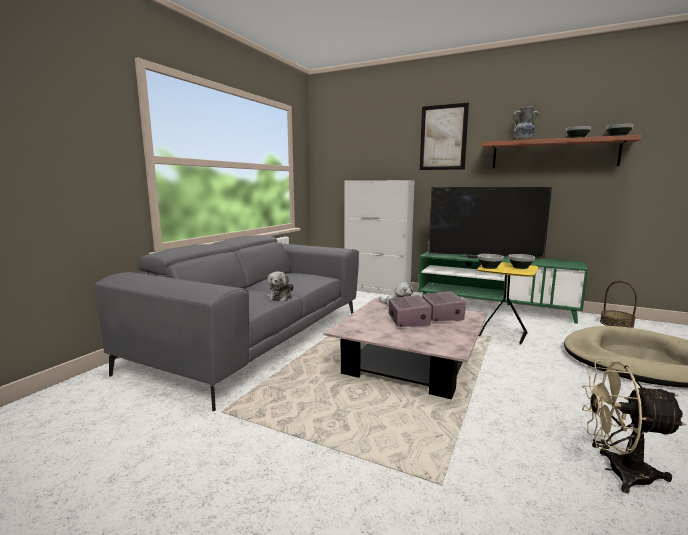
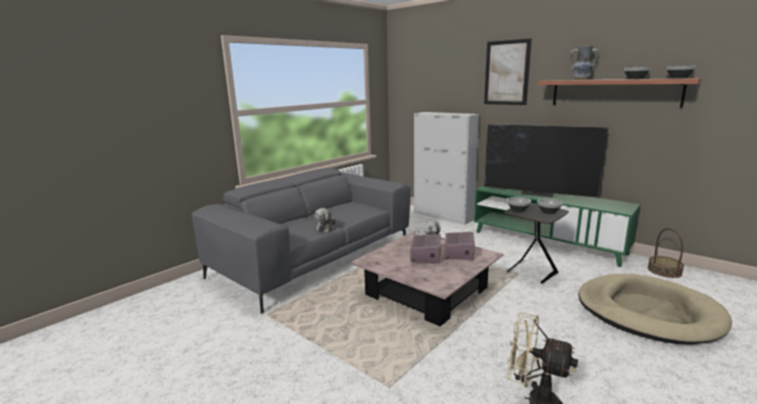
camera: 15 degrees right, 5 degrees up
yellow side table [477,262,538,344] -> black side table [504,203,569,284]

